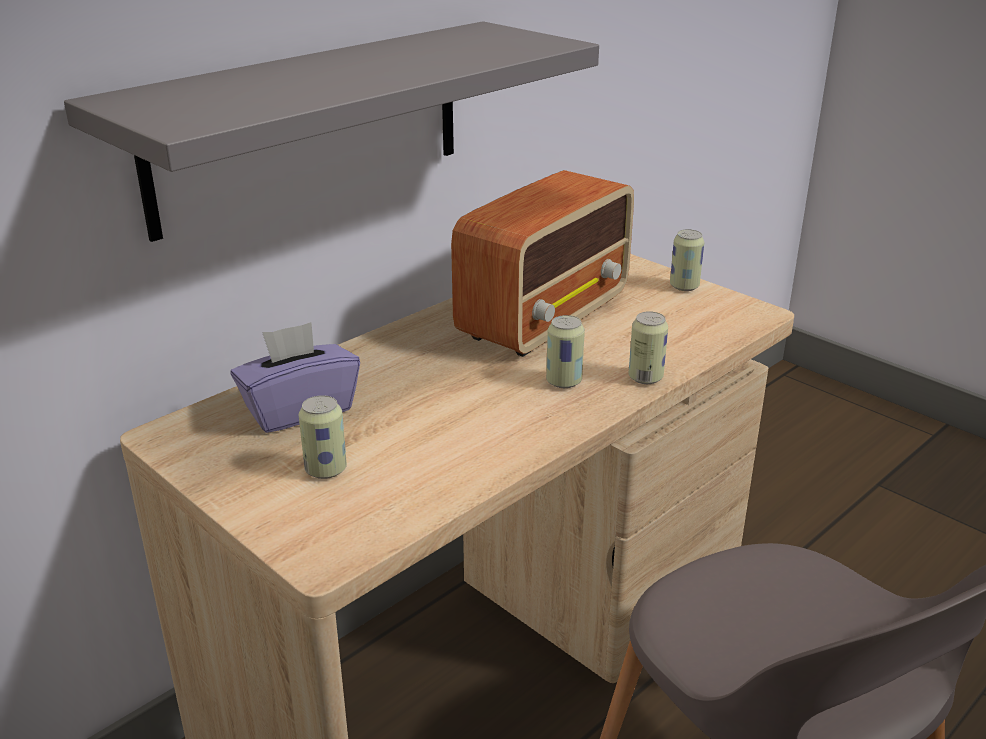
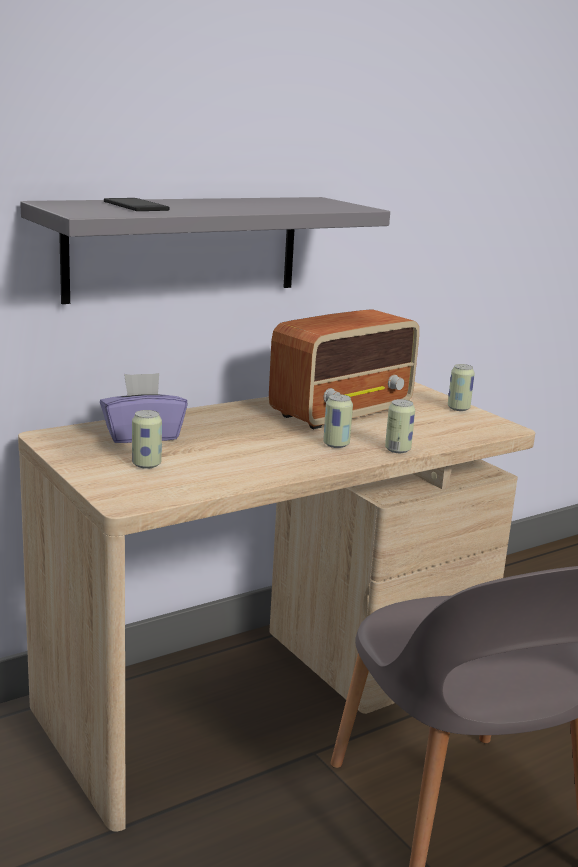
camera: 10 degrees right, 10 degrees down
none -> phone [104,198,170,211]

